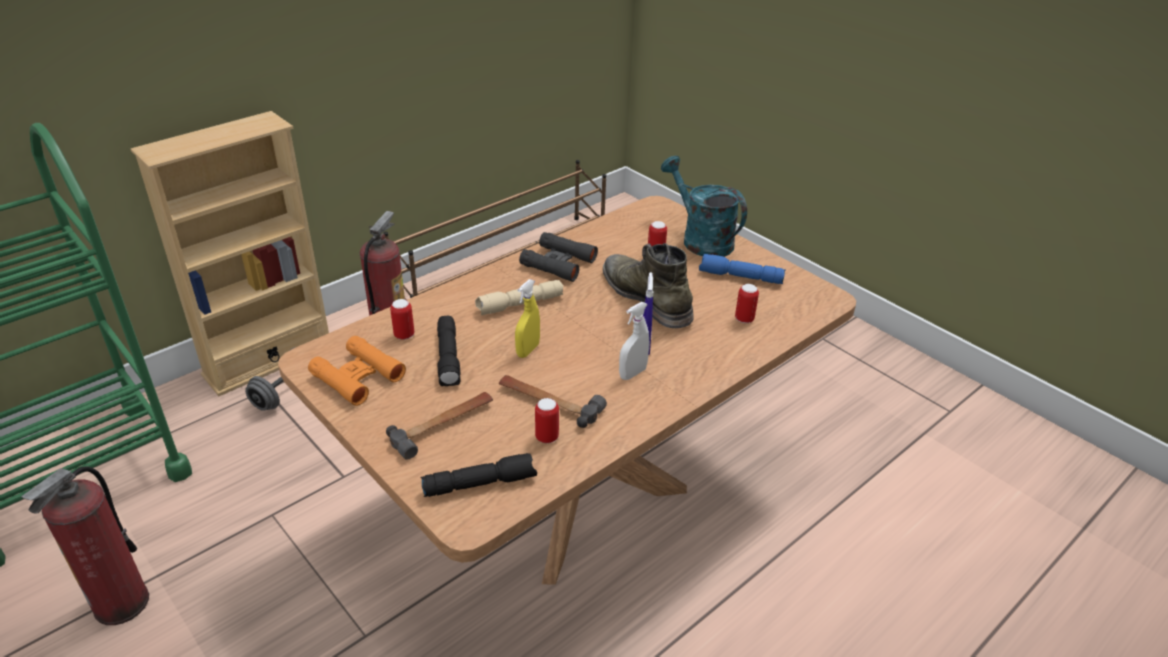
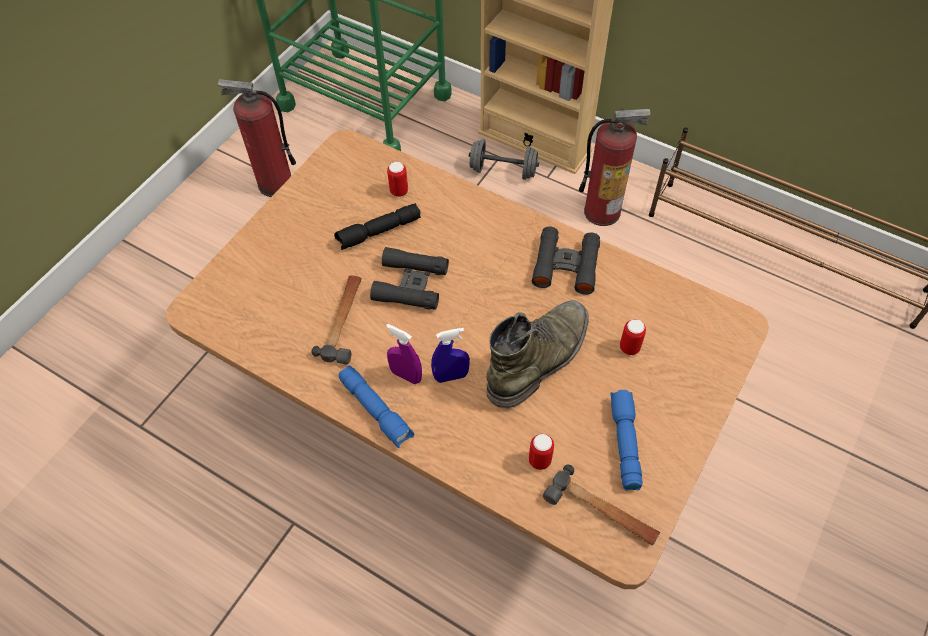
camera: 75 degrees right, 20 degrees up
orange binoculars [308,336,406,406] -> none
hammer [386,392,493,460] -> hammer moved to [543,465,660,545]
black flashlight [421,453,537,497] -> none
beige flashlight [475,280,563,315] -> none
yellow spray bottle [515,279,540,358] -> black binoculars [370,247,449,310]
can [535,398,559,443] -> none
white spray bottle [619,302,650,380] -> purple spray bottle [386,324,422,384]
turquoise watering can [661,156,747,257] -> none
none -> blue flashlight [339,366,414,448]

